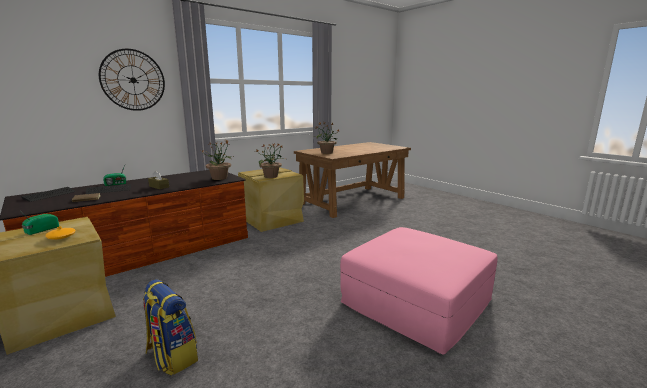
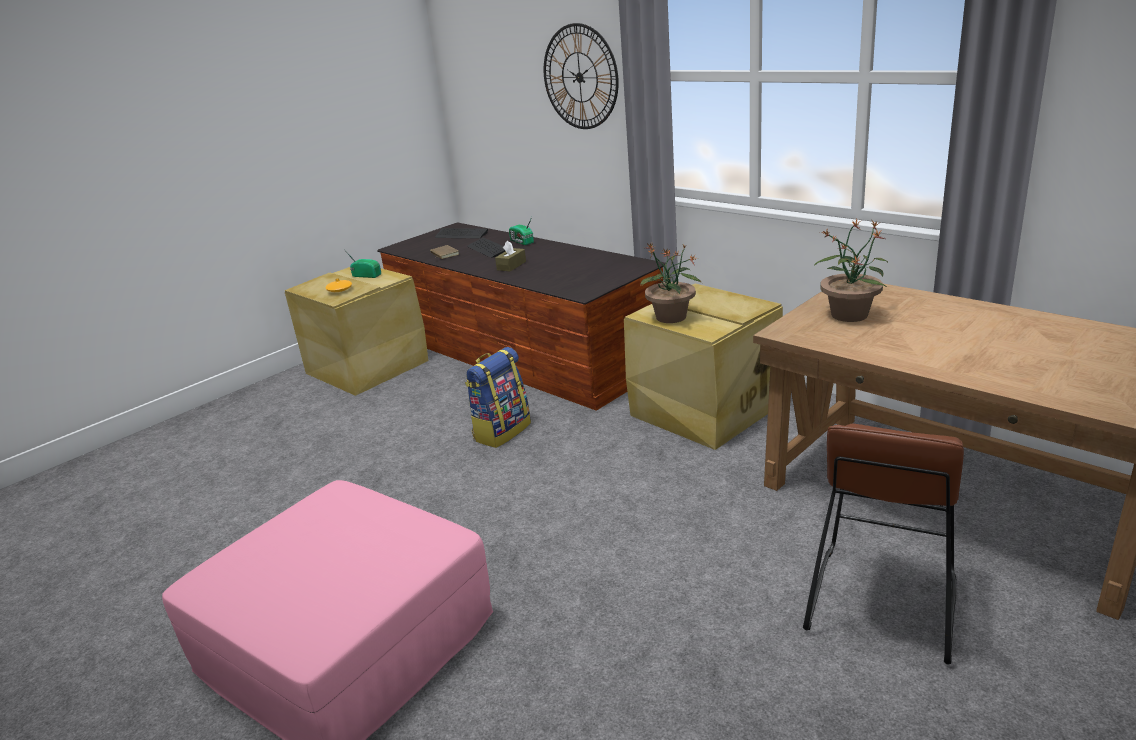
camera: 85 degrees right, 10 degrees up
backpack [143,279,198,376] -> backpack moved to [465,347,531,448]
potted plant [202,140,233,180] -> none
none -> brown stool [803,423,964,665]

